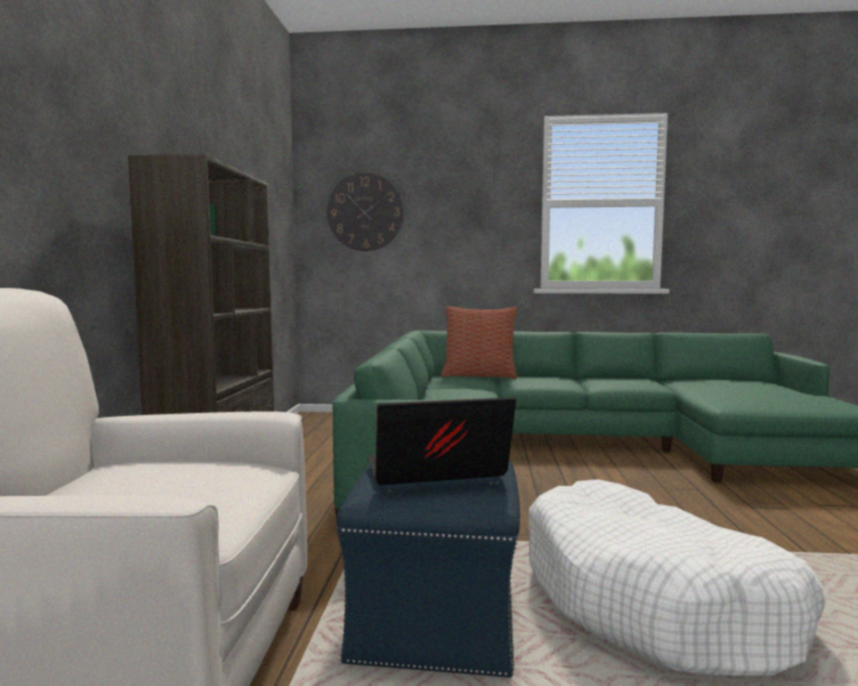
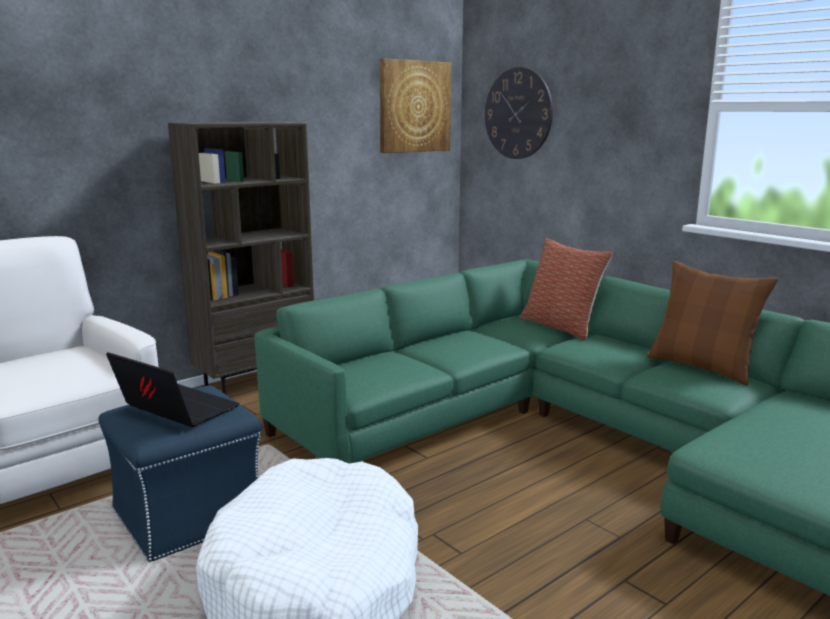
camera: 45 degrees right, 10 degrees up
none -> picture [380,58,452,153]
none -> brown pillow [647,261,778,385]

